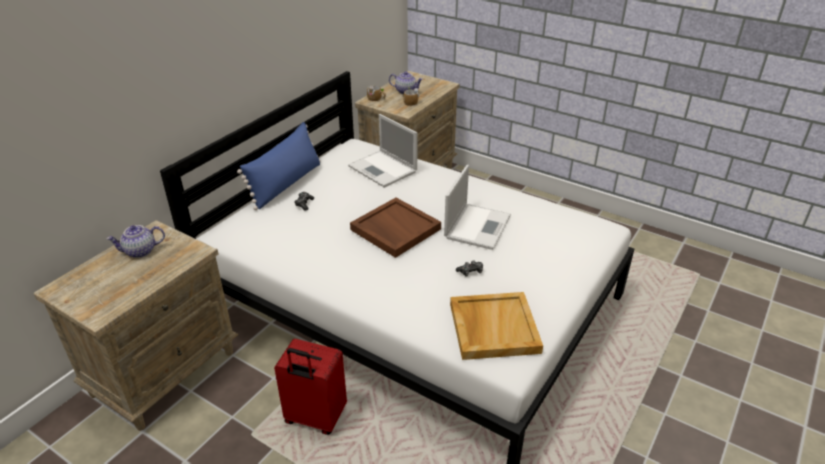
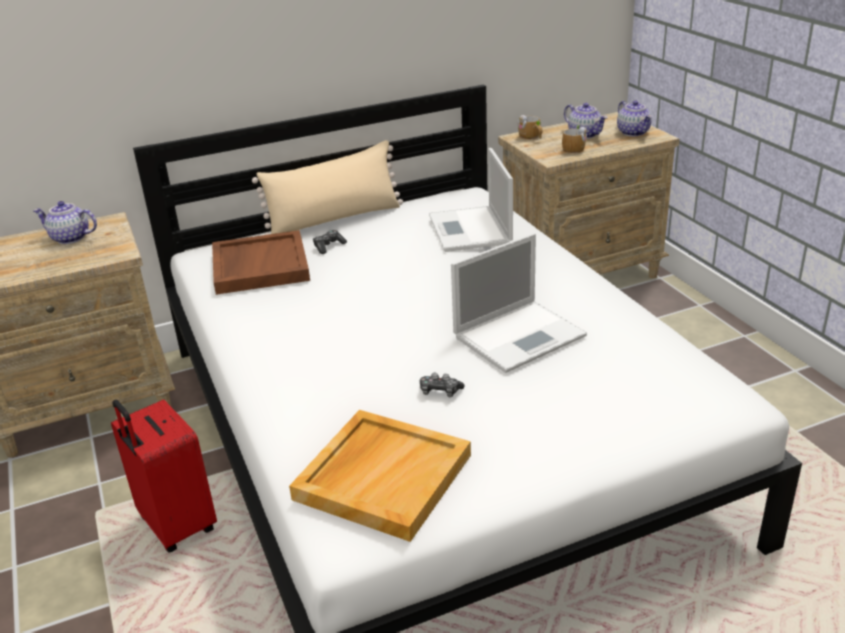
camera: 35 degrees right, 5 degrees down
blue pillow [237,122,321,210] -> beige pillow [252,140,403,235]
brown tray [350,198,441,258] -> brown tray moved to [212,230,310,295]
none -> teapot [617,100,652,136]

